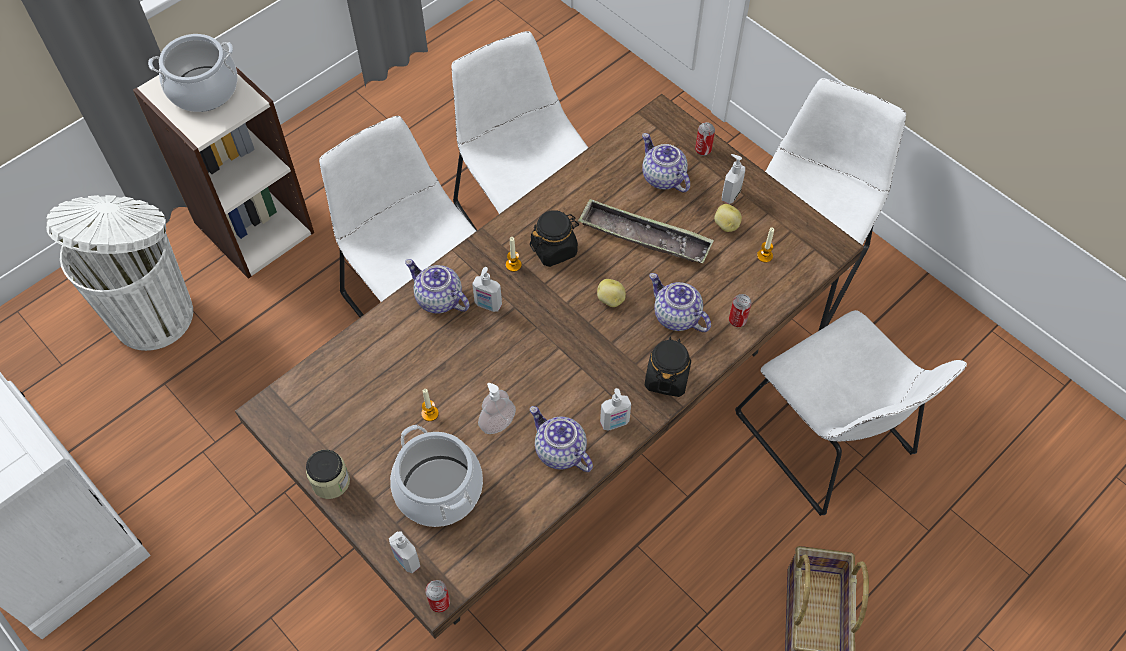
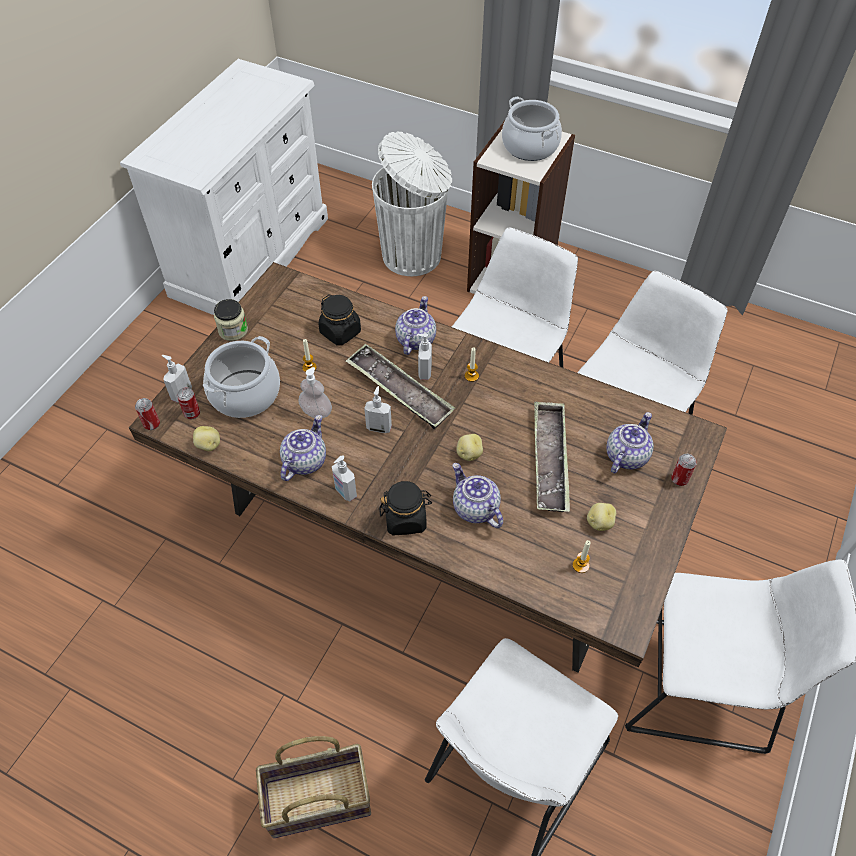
camera: 70 degrees right, 5 degrees down
black jar [530,210,579,267] -> black jar moved to [318,294,361,346]
teapot [649,273,711,332] -> teapot turned 60 degrees counterclockwise [453,463,503,528]
soap dispenser [722,154,745,204] -> soap dispenser moved to [364,386,392,433]
can [729,294,752,327] -> can moved to [177,387,200,419]
none -> potato [193,426,220,451]
none -> tray [346,344,455,429]

